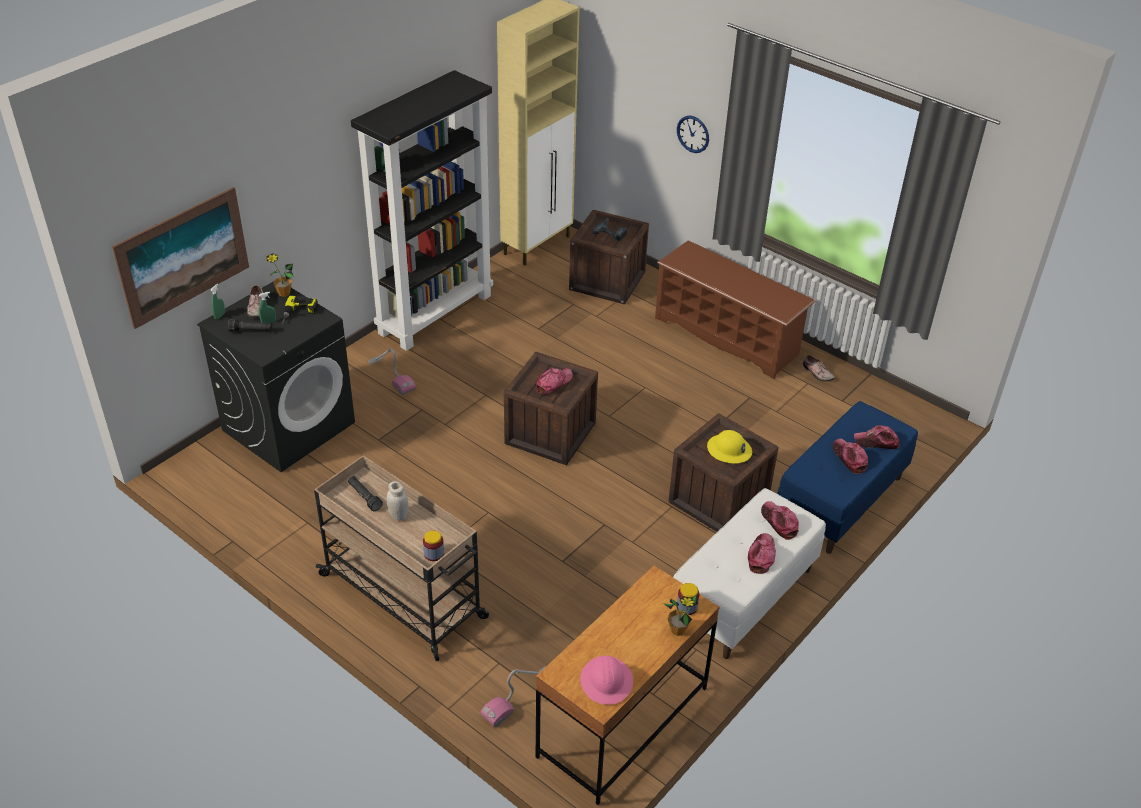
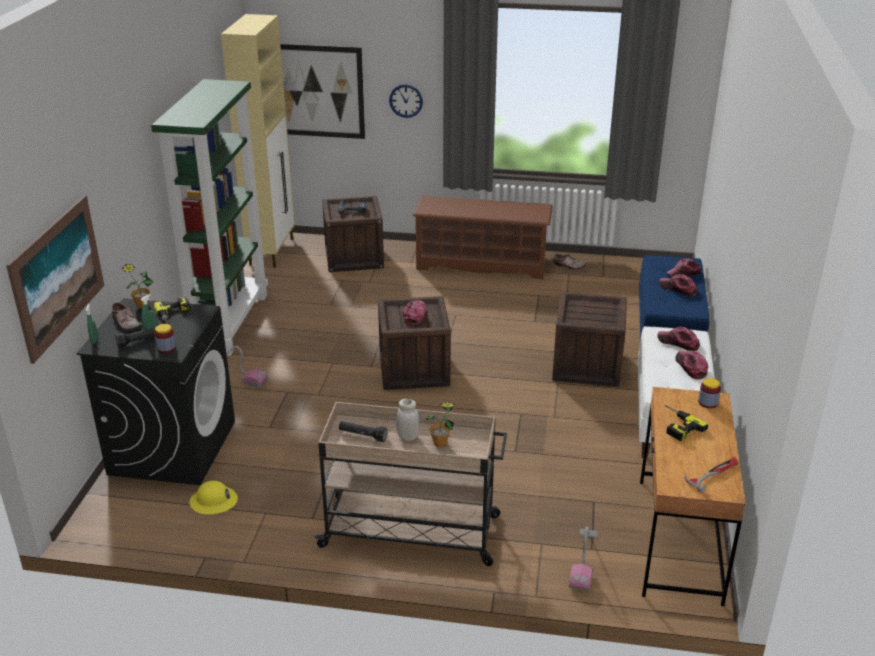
camera: 30 degrees left, 10 degrees down
black bookcase [351,70,493,351] -> green bookcase [151,79,268,356]
jar [423,530,444,561] -> jar moved to [154,324,176,353]
pink hard hat [580,656,633,705] -> hammer [685,457,738,493]
potted plant [663,596,698,636] -> potted plant moved to [425,402,455,447]
yellow hard hat [707,430,752,464] -> yellow hard hat moved to [189,481,238,515]
none -> picture [280,44,365,139]
none -> power drill [665,405,708,441]

